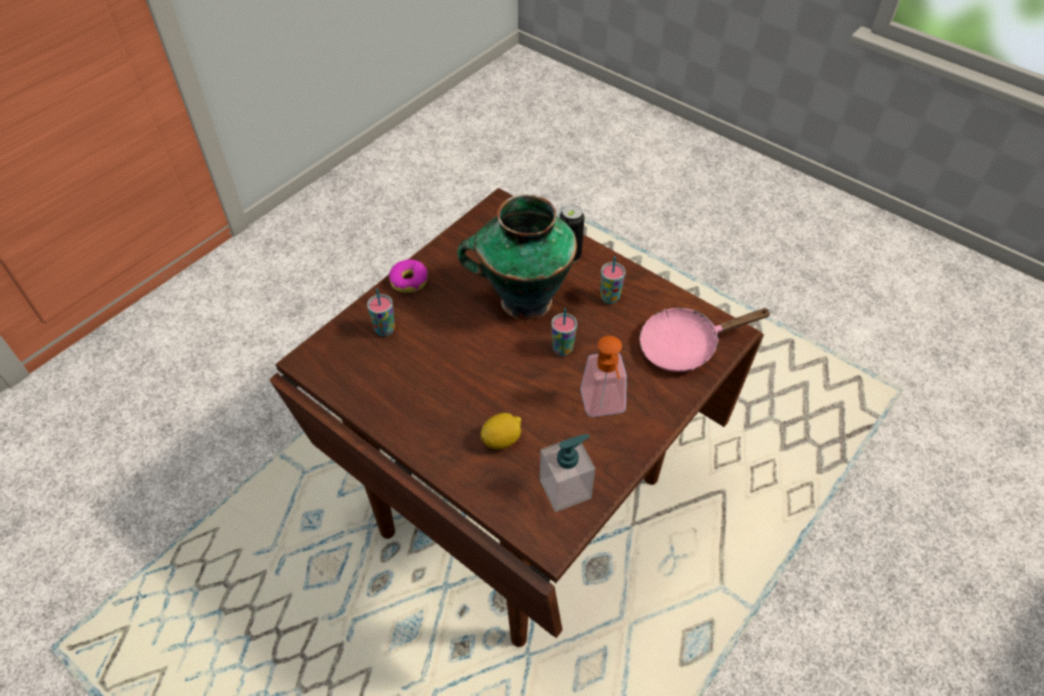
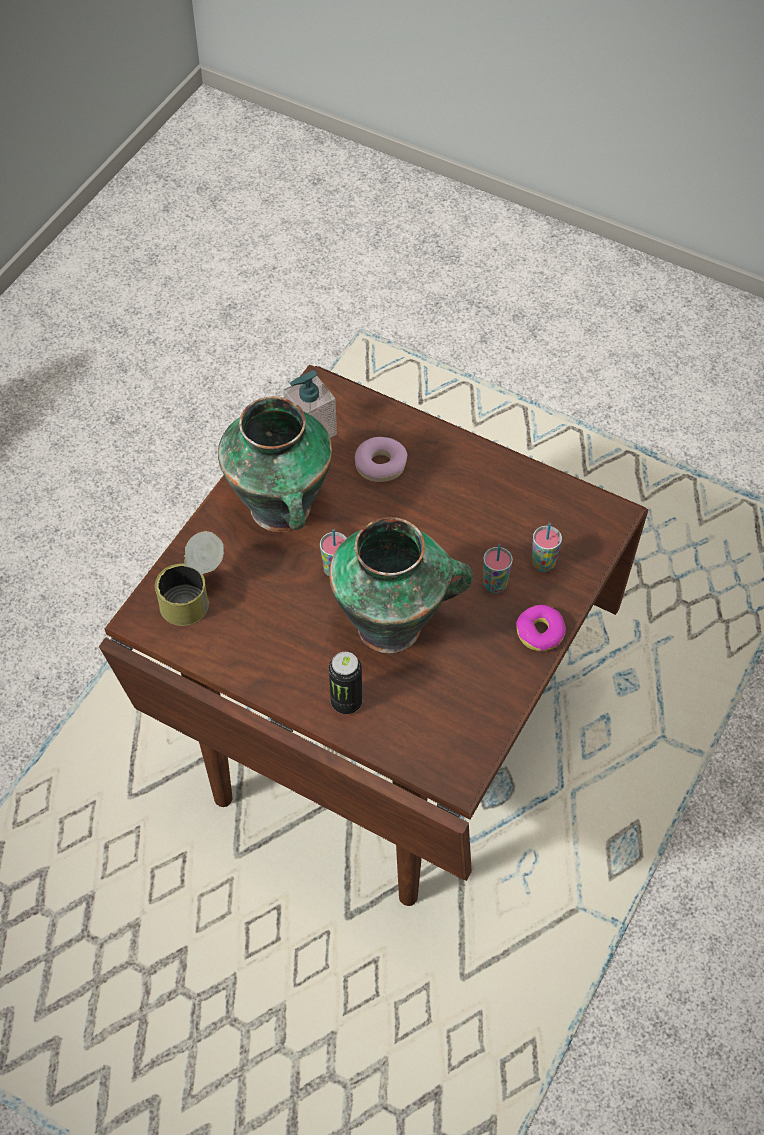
camera: 170 degrees right, 5 degrees up
lemon [481,413,521,449] -> donut [355,437,408,482]
soap dispenser [580,336,627,417] -> vase [218,396,333,532]
cup [600,256,625,304] -> cup moved to [483,544,513,593]
pink frying pan [639,308,772,372] -> can [155,531,224,626]

